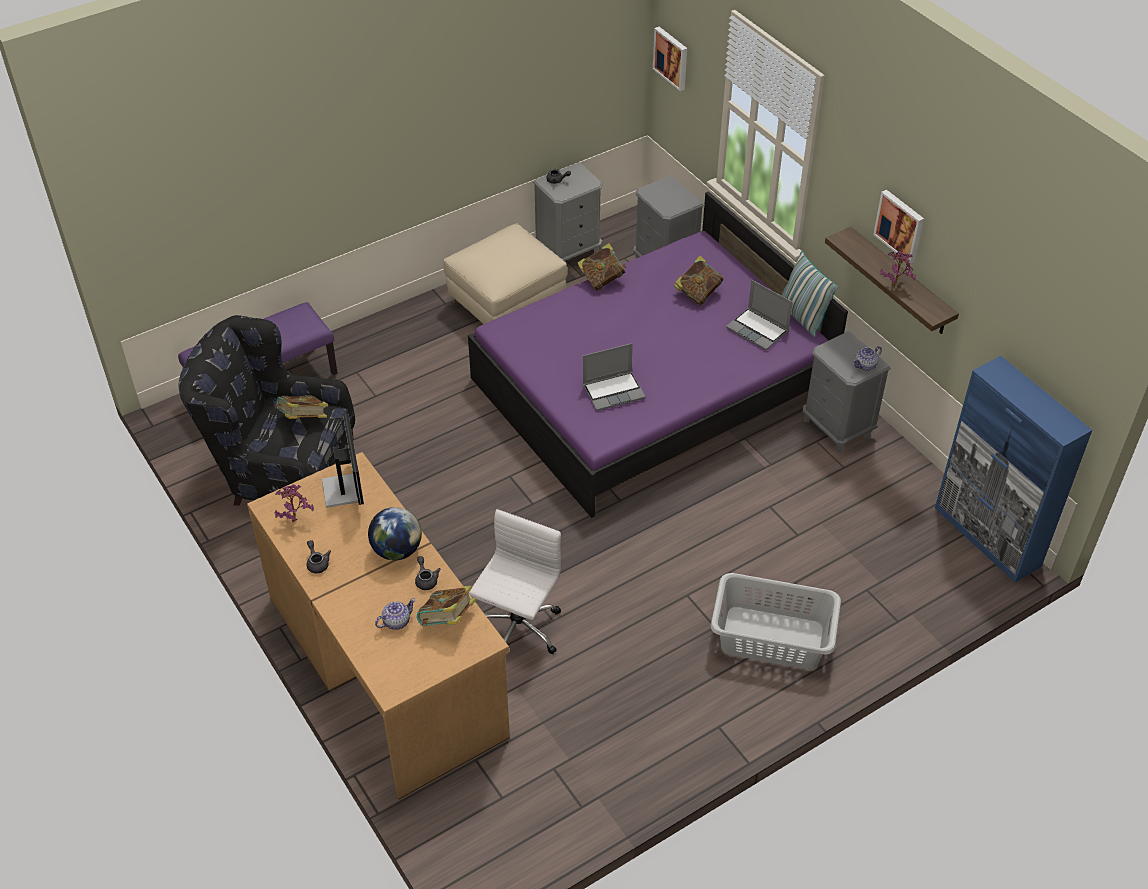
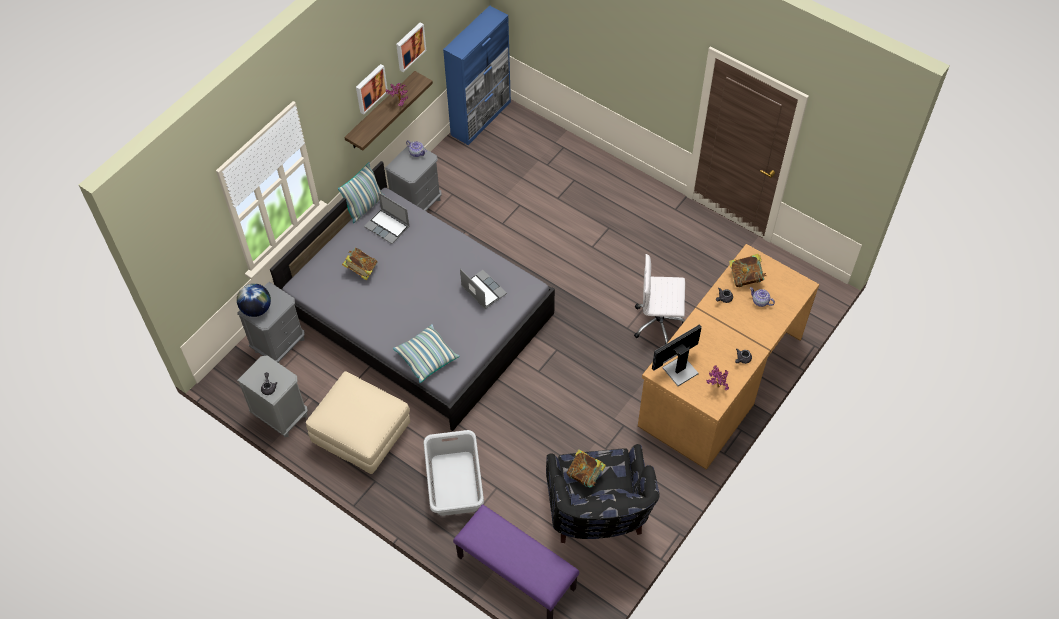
camera: 110 degrees left, 10 degrees up
globe [368,507,422,560] -> globe moved to [237,283,271,317]
purple bed [468,191,848,518] -> grey bed [270,161,555,431]
book [577,243,626,291] -> none
picture [653,27,687,91] -> picture moved to [396,22,426,72]
grey laundry basket [711,573,841,669] -> grey laundry basket moved to [424,430,484,516]
laptop [726,280,793,350] -> laptop turned 105 degrees clockwise [364,192,410,244]
none -> pillow [393,324,459,383]

